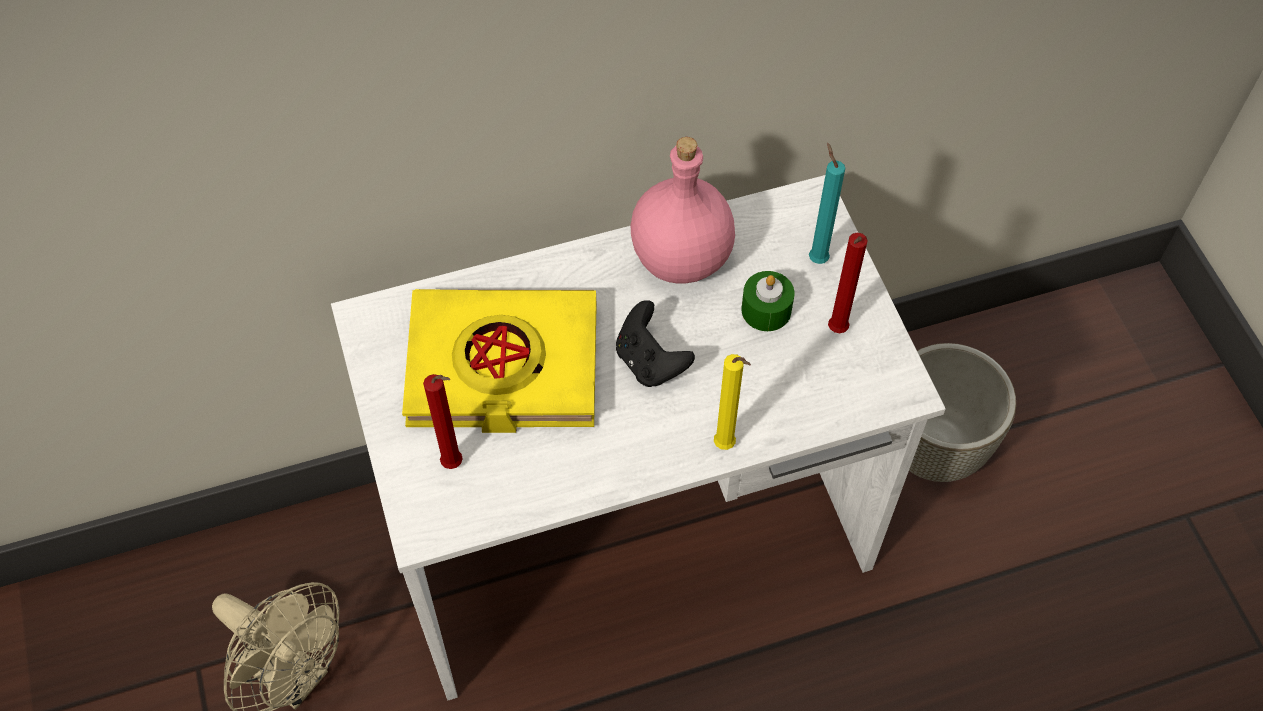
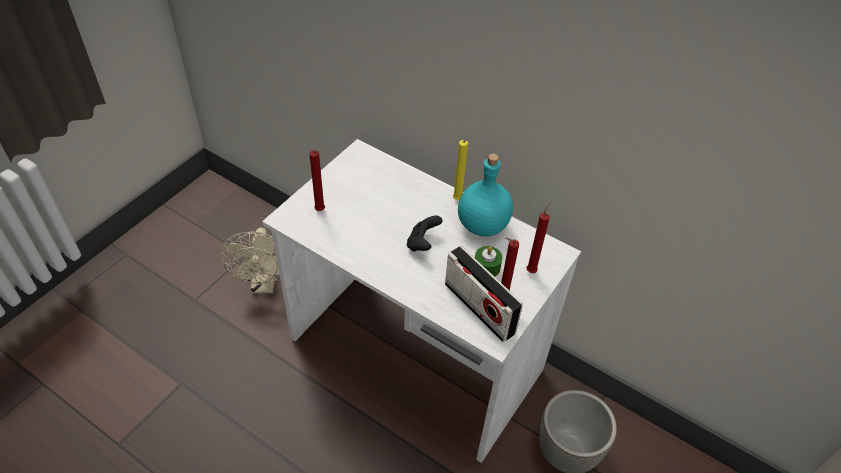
camera: 50 degrees right, 10 degrees down
yellow book [402,289,597,433] -> none
pink bottle [631,137,735,284] -> turquoise bottle [458,153,513,237]
yellow candle [714,354,751,450] -> yellow candle moved to [453,140,468,200]
turquoise candle [809,143,845,264] -> red candle [526,203,550,273]
none -> radio [445,246,523,342]

